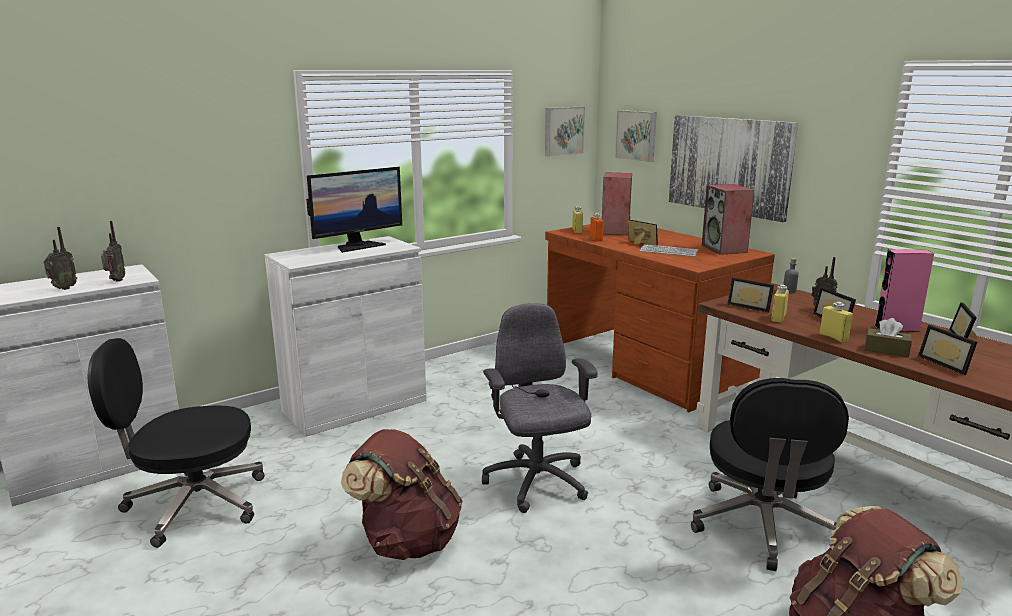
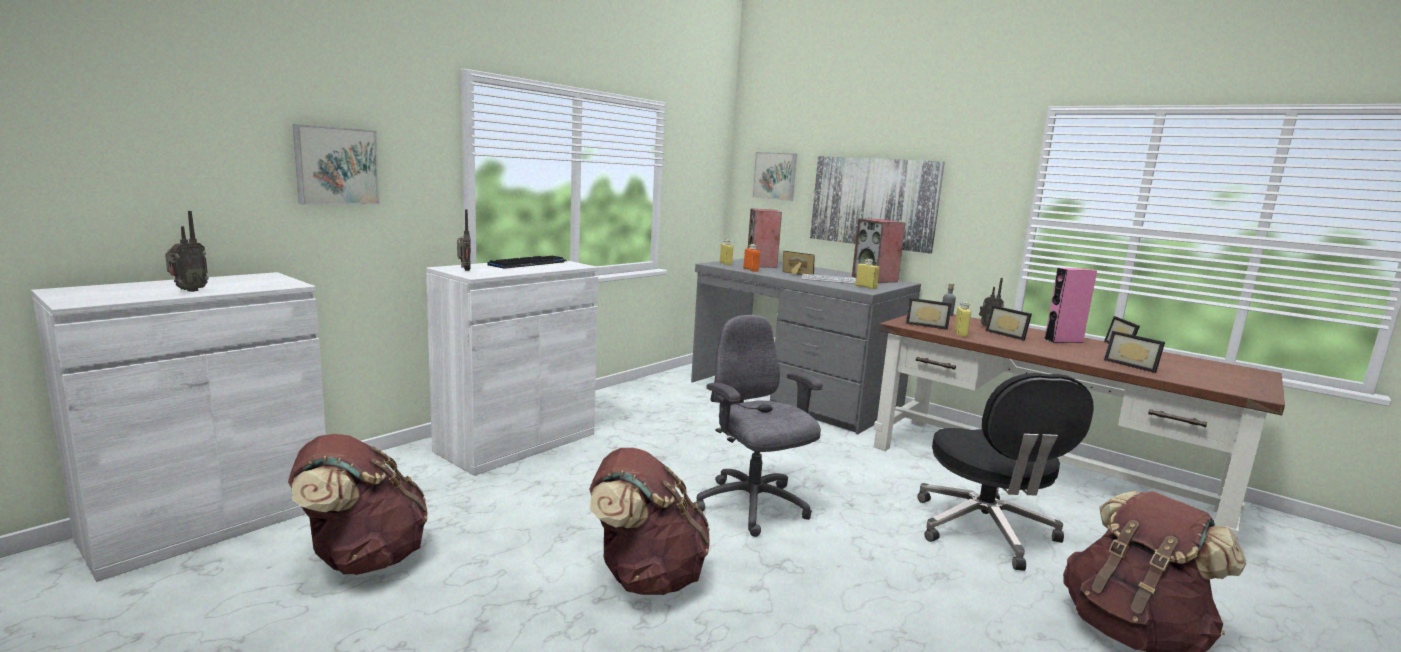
camera: 15 degrees left, 5 degrees down
black office chair [87,338,264,548] -> brown backpack [288,434,428,575]
radio [101,221,125,282] -> radio moved to [457,209,471,271]
monitor [306,167,402,253] -> keyboard [487,256,567,269]
picture [545,107,585,157] -> picture moved to [293,124,380,205]
brown desk [545,224,775,413] -> grey desk [691,259,921,435]
yellow bottle [819,302,853,342] -> yellow bottle moved to [855,259,880,289]
brown tissue box [865,318,912,357] -> none

